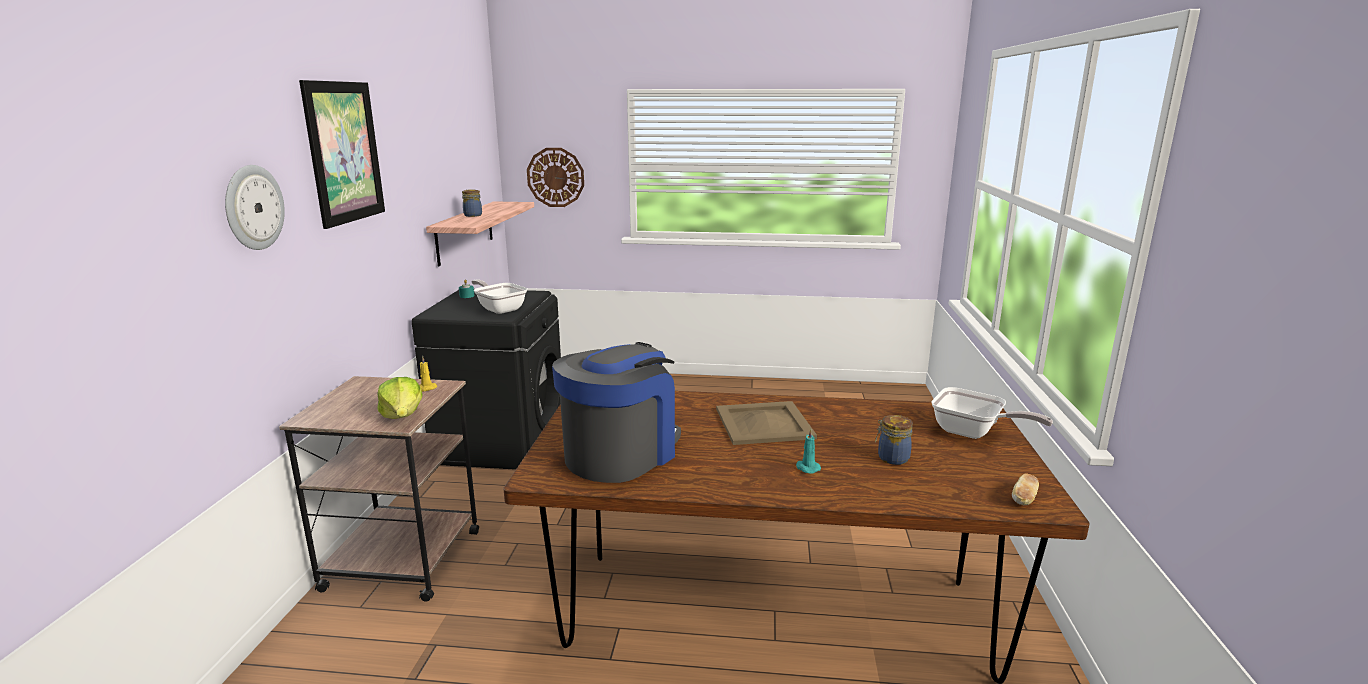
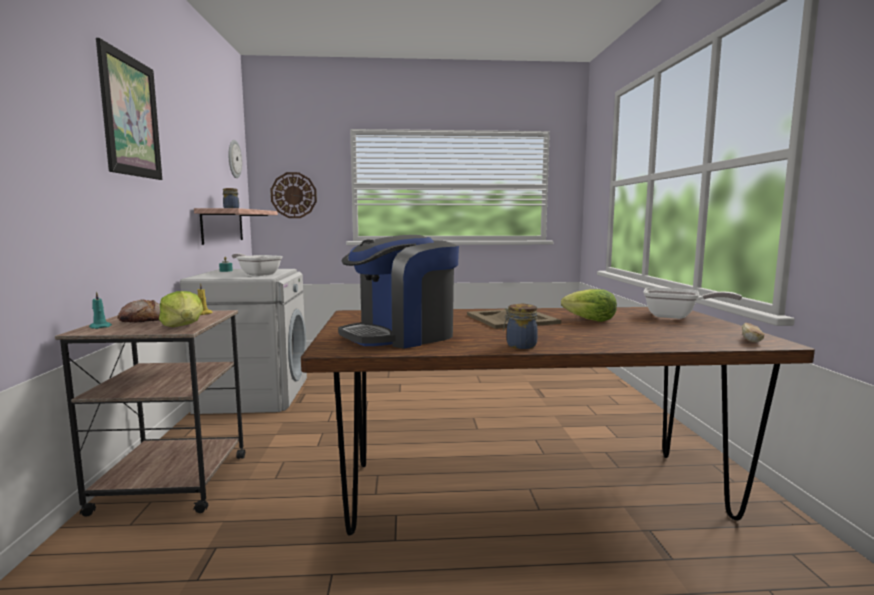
camera: 10 degrees left, 10 degrees down
wall clock [225,165,285,250] -> wall clock moved to [228,140,242,178]
black washing machine [412,290,561,470] -> white washing machine [180,269,307,414]
coffee machine [552,342,681,483] -> coffee machine turned 150 degrees counterclockwise [338,235,459,349]
turquoise candle [796,429,821,474] -> turquoise candle moved to [89,292,112,329]
jar [875,415,913,465] -> jar moved to [503,304,538,349]
none -> bread [117,299,160,322]
none -> lettuce [561,289,617,322]

